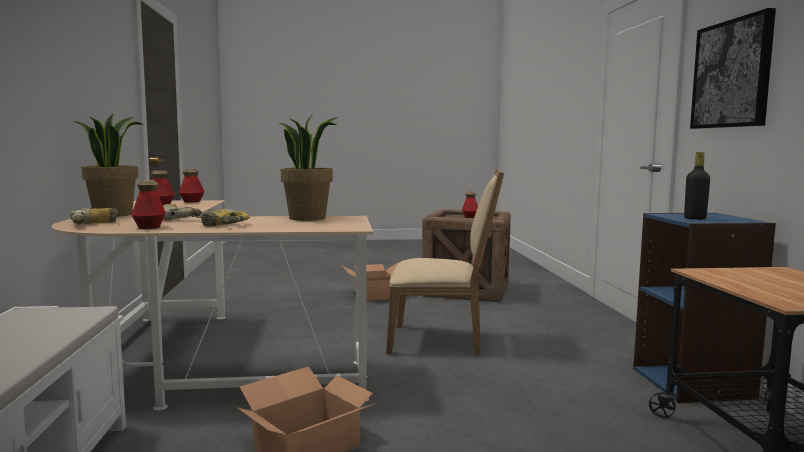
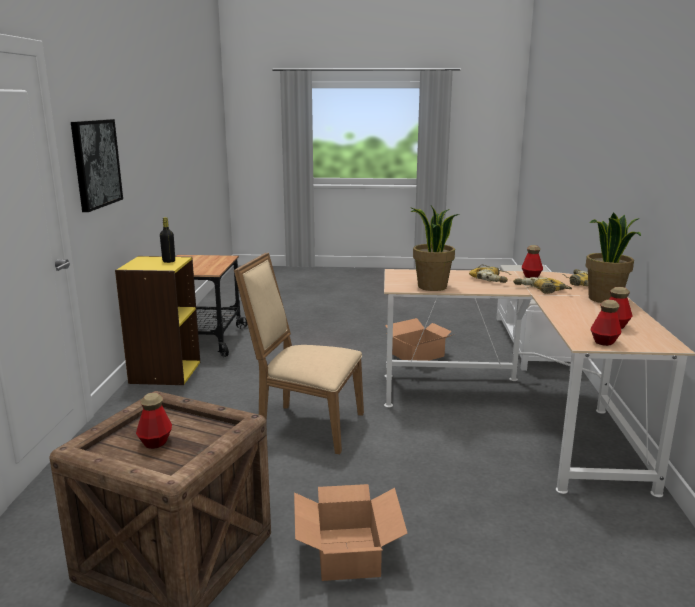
camera: 170 degrees left, 10 degrees up
blue bookcase [633,213,776,403] -> yellow bookcase [115,256,200,385]

